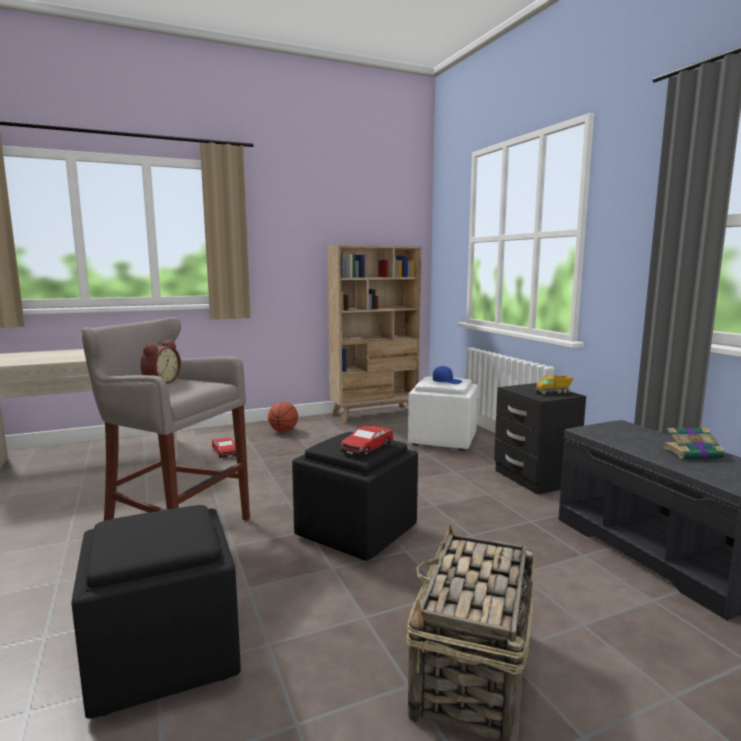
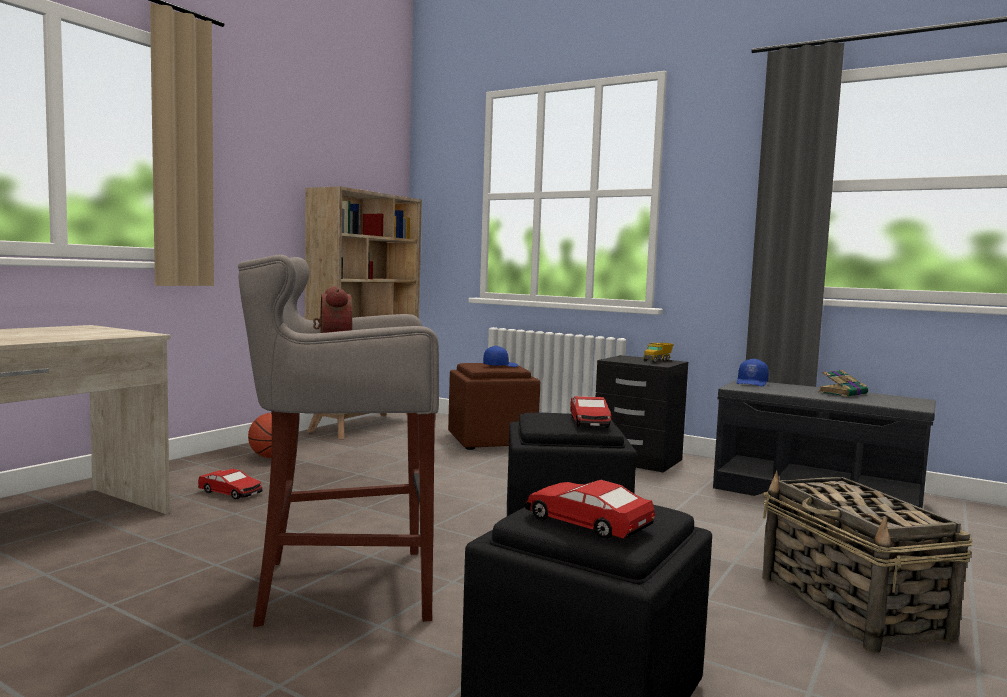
camera: 35 degrees left, 5 degrees down
white ottoman [408,376,478,450] -> brown ottoman [448,363,540,450]
none -> toy car [525,480,655,539]
none -> blue cap [736,359,769,386]

